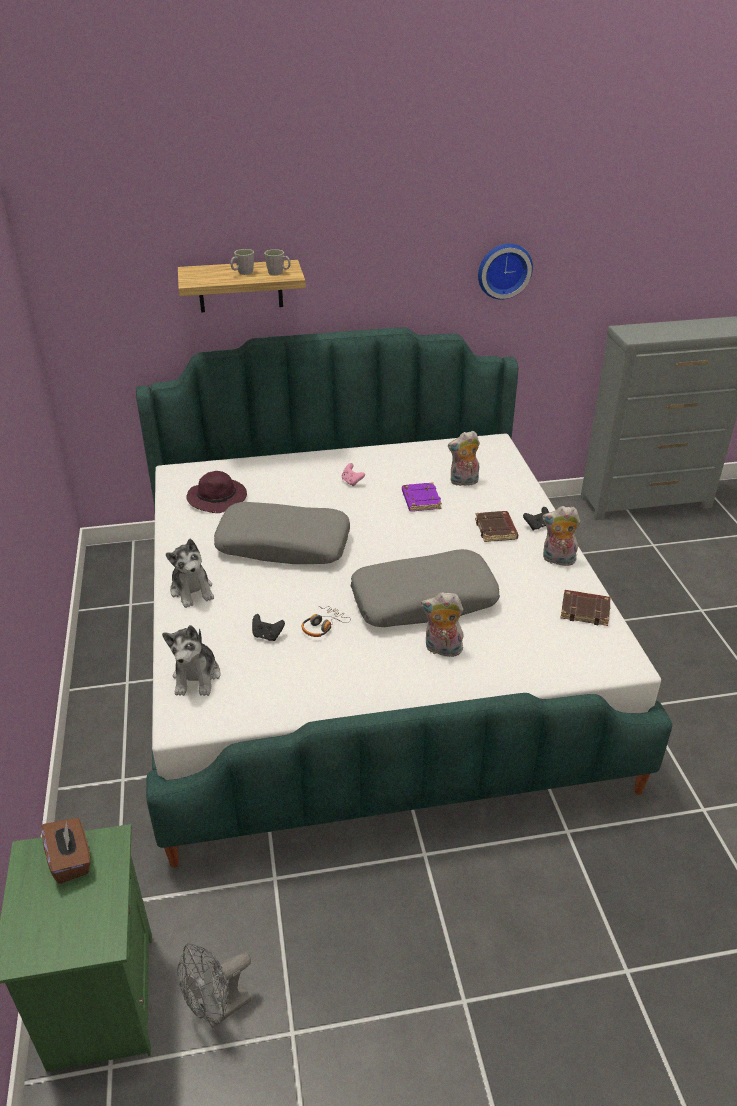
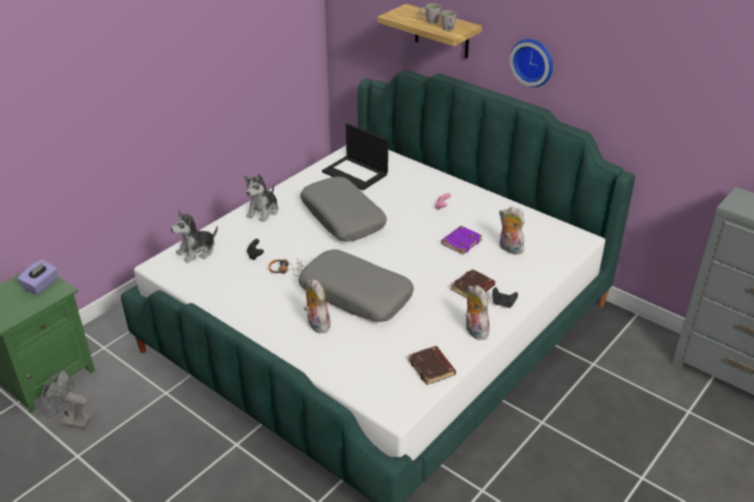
camera: 50 degrees right, 0 degrees up
brown tissue box [41,818,91,884] -> purple tissue box [17,260,58,295]
purple hat [186,471,247,513] -> laptop [322,123,388,190]
wall clock [478,244,533,300] -> wall clock moved to [510,39,553,87]

